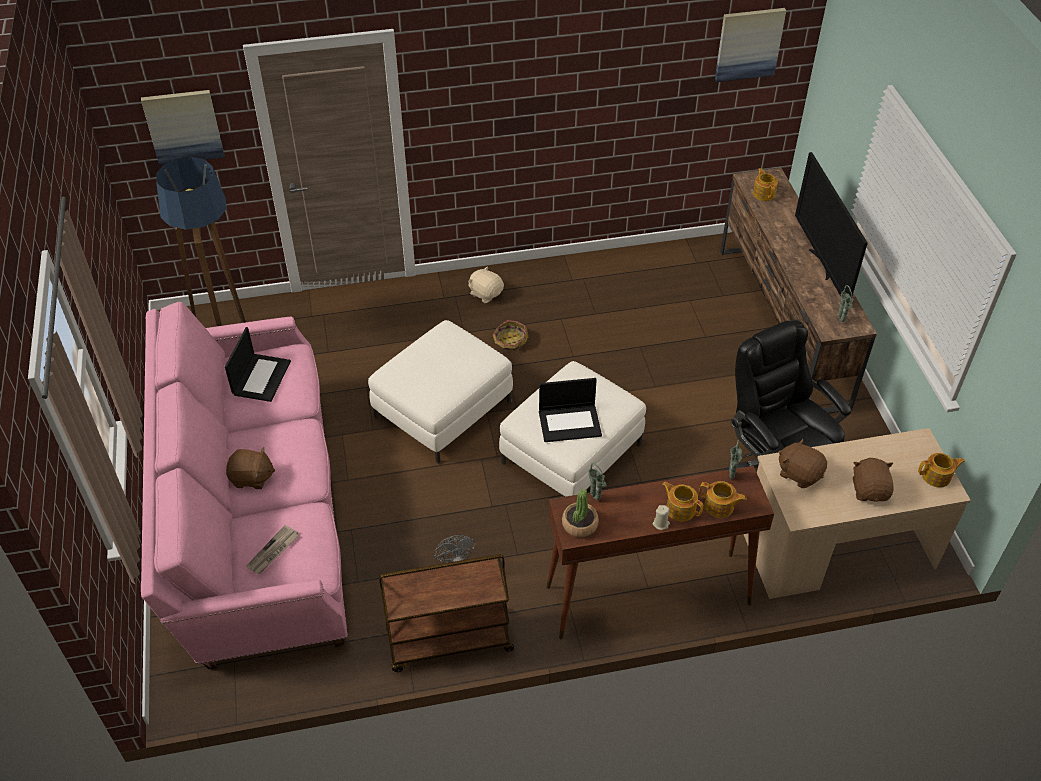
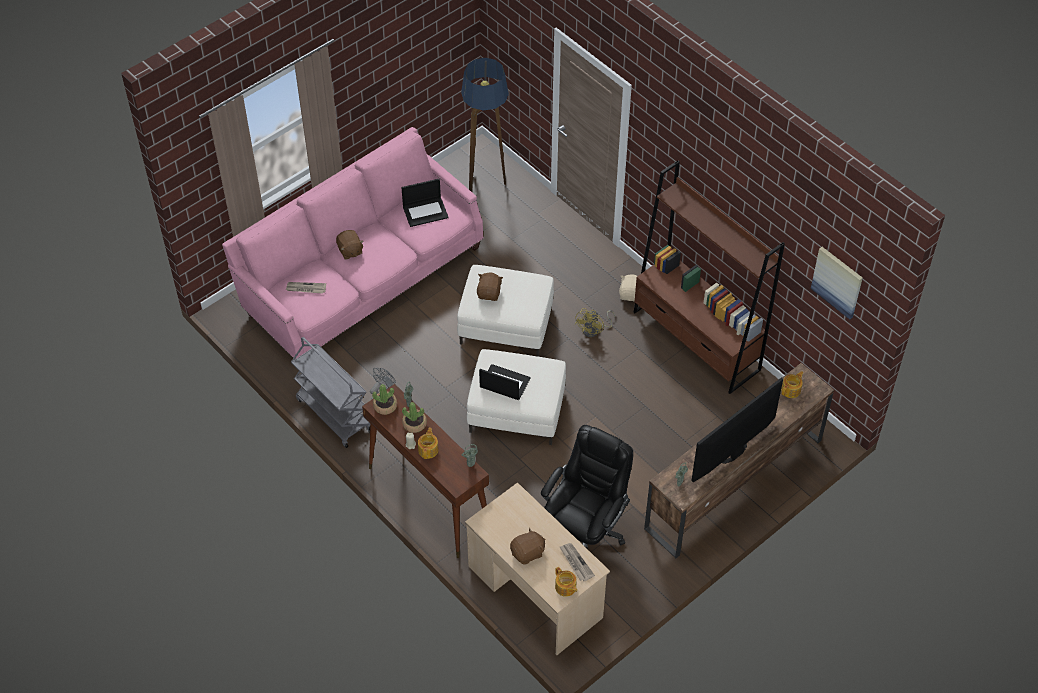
camera: 60 degrees right, 5 degrees up
picture [141,90,224,165] -> none
brown cart [379,554,514,672] -> grey cart [291,337,370,448]
basket [493,320,528,353] -> yellow fan [575,308,615,337]
laptop [539,378,602,442] -> laptop turned 150 degrees clockwise [479,364,530,400]
teapot [699,481,747,518] -> none
brown plush toy [779,439,827,488] -> brown plush toy moved to [477,273,503,301]
none -> potted plant [402,402,427,433]
none -> newspaper [560,543,595,581]
none -> brown bookcase [634,160,785,394]

